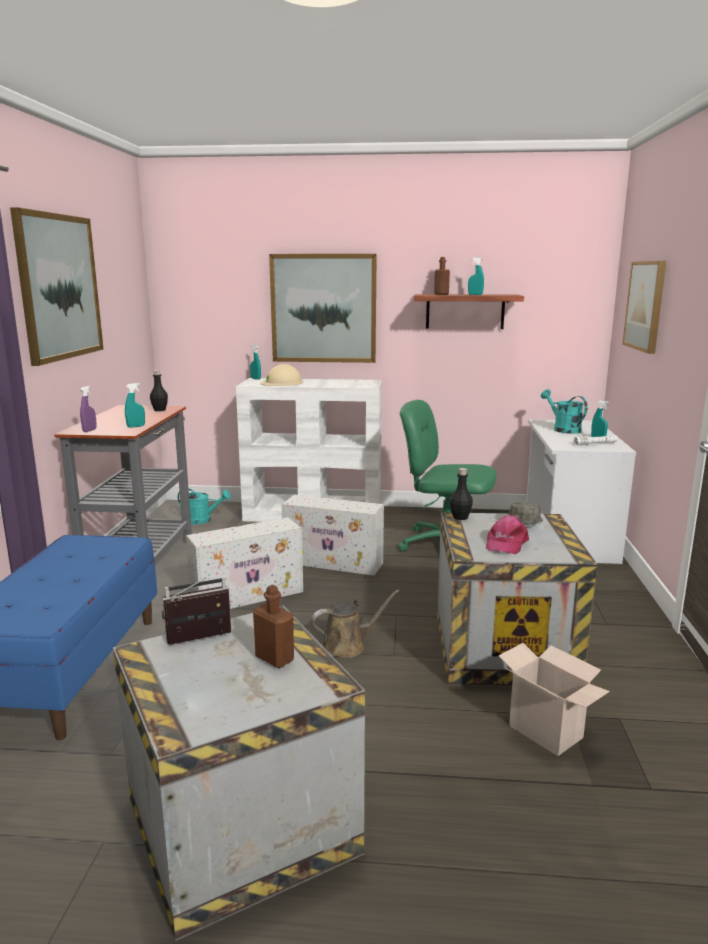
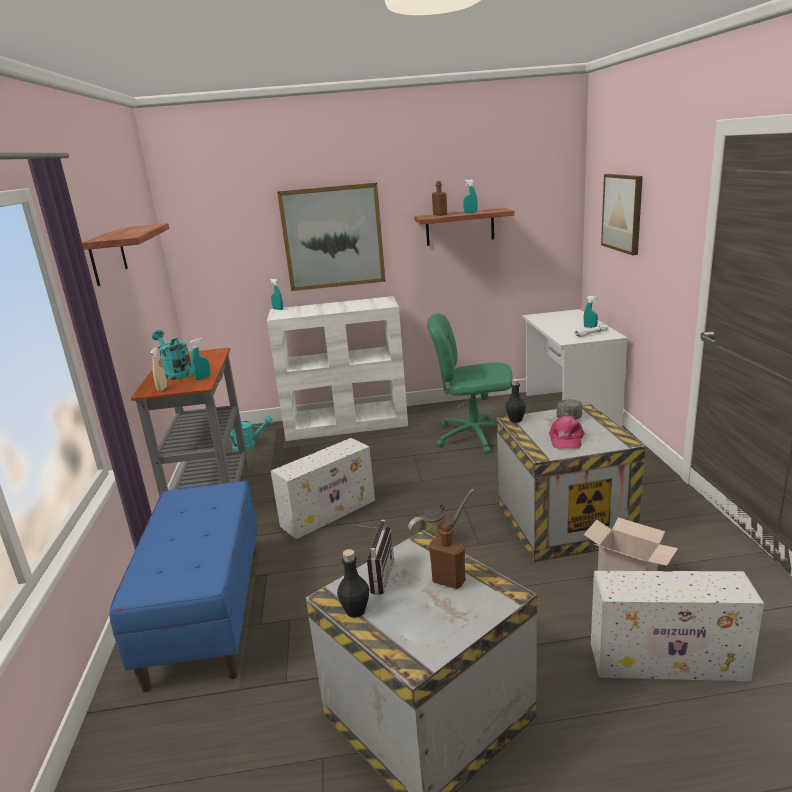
camera: 10 degrees left, 5 degrees up
picture [10,207,104,366] -> shelf [82,223,169,286]
purple spray bottle [80,386,97,432] -> beige spray bottle [150,347,167,392]
black bottle [150,370,168,411] -> black bottle moved to [337,549,369,618]
radio [162,577,231,645] -> radio turned 135 degrees clockwise [354,520,394,595]
beige hard hat [260,364,303,386] -> none
white storage box [282,495,384,576] -> white storage box moved to [591,571,764,681]
turquoise watering can [541,389,588,434] -> turquoise watering can moved to [152,330,193,380]

